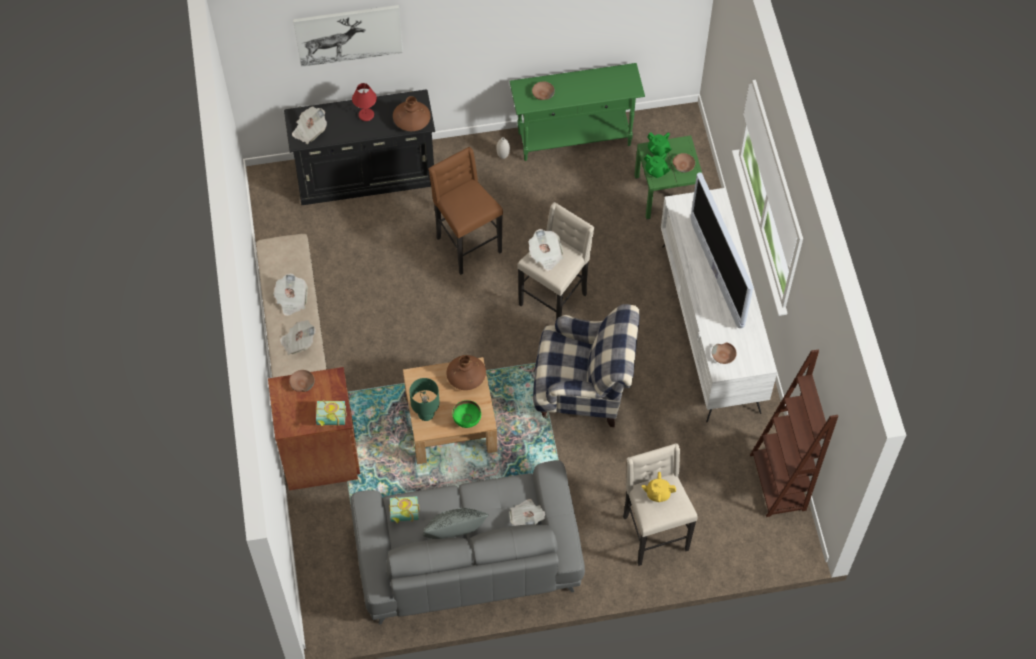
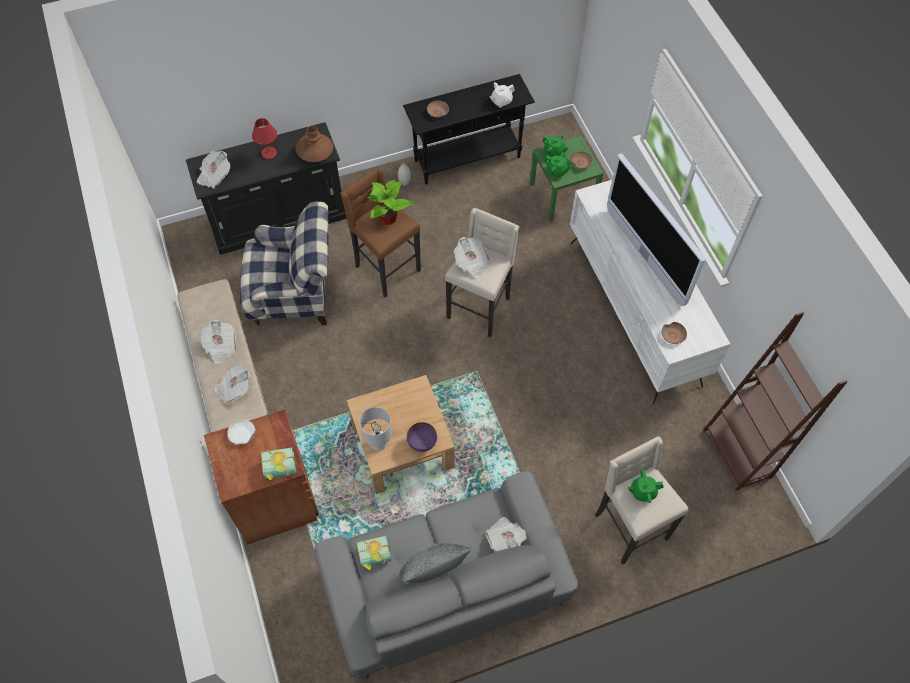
camera: 10 degrees left, 0 degrees up
brown bowl [289,370,315,392] -> white bowl [227,420,255,445]
picture [293,5,403,67] -> none
green table lamp [409,378,440,421] -> grey table lamp [359,407,392,451]
brown vase [446,355,486,390] -> none
green bowl [452,400,481,428] -> purple bowl [407,422,437,452]
green console table [509,63,645,161] -> black console table [403,74,535,185]
armchair [533,304,639,427] -> armchair moved to [240,202,329,327]
yellow teapot [642,472,676,502] -> green teapot [628,469,664,503]
none -> potted plant [368,180,413,225]
none -> white teapot [490,82,515,108]

